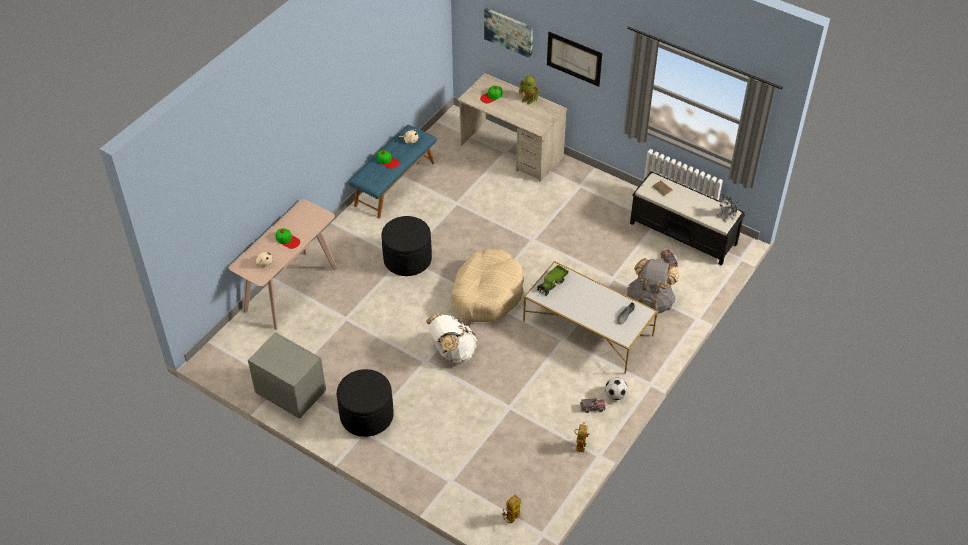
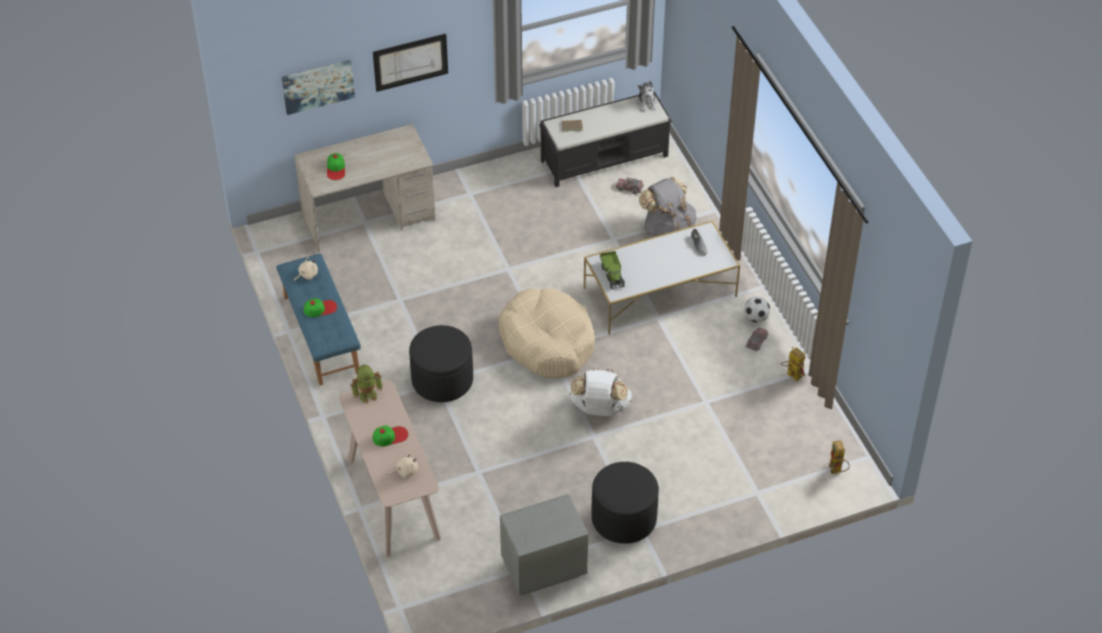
camera: 55 degrees left, 0 degrees up
toy robot [519,75,540,105] -> toy robot moved to [350,365,383,404]

